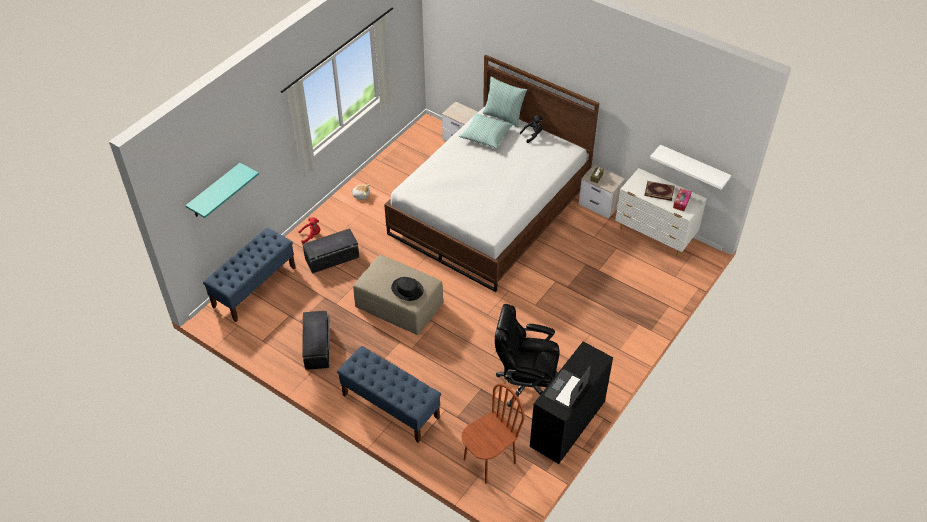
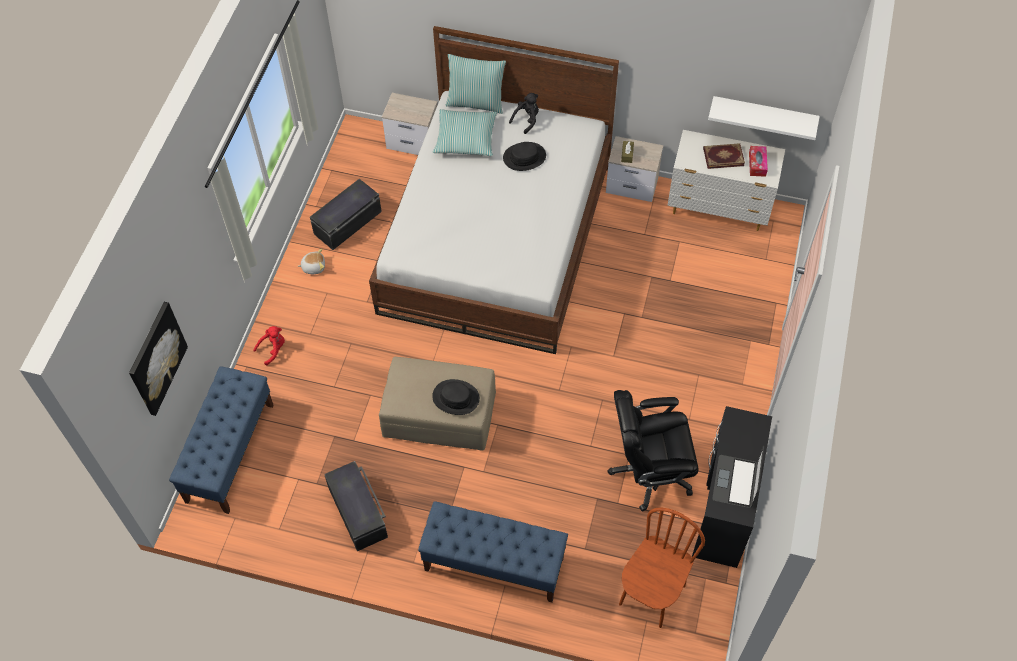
camera: 20 degrees left, 10 degrees up
turquoise shelf [185,163,259,218] -> picture [129,302,188,416]
black storage box [302,228,359,274] -> black storage box moved to [310,179,382,250]
none -> black hat [503,142,546,171]

